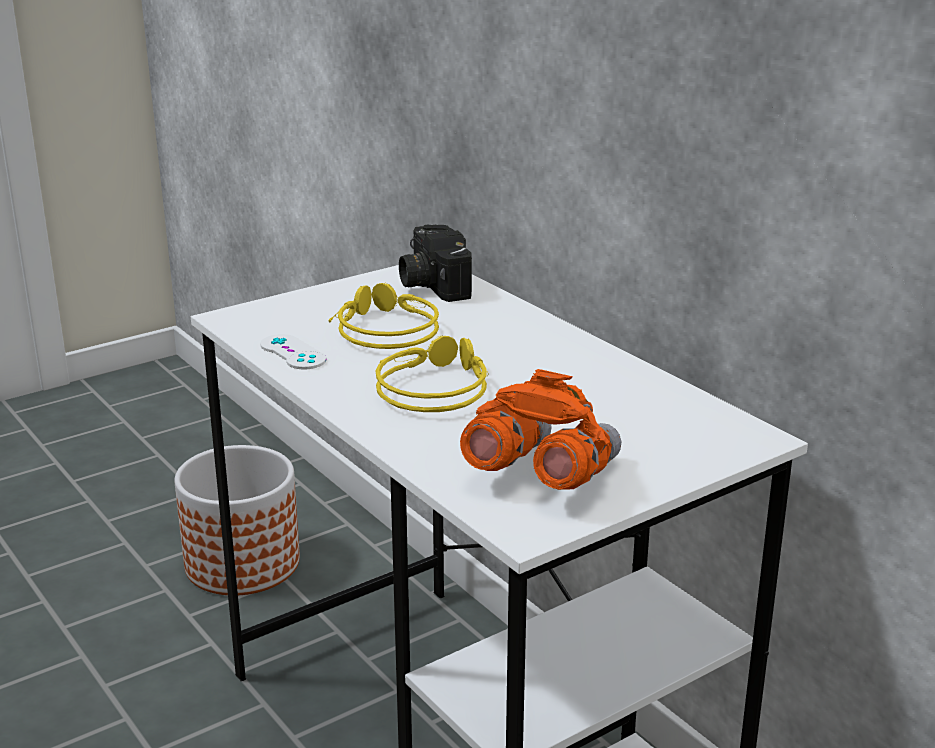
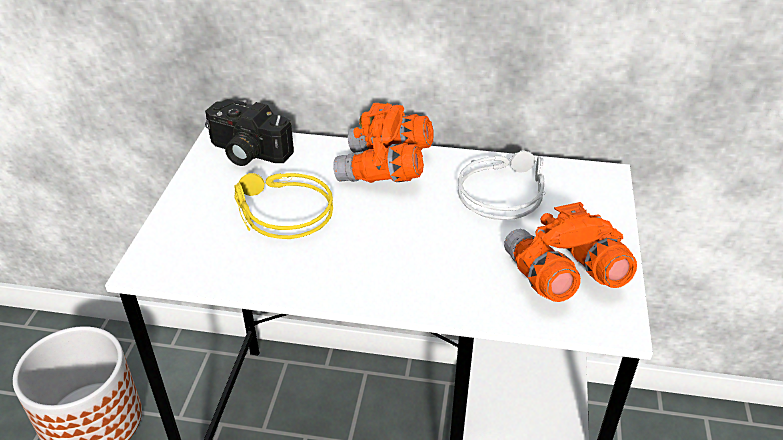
camera: 45 degrees left, 15 degrees up
white game controller [260,334,326,369] -> none
yellow headphones [376,335,489,412] -> none
none -> orange binoculars [333,103,434,183]
none -> grey headphones [458,150,545,220]

